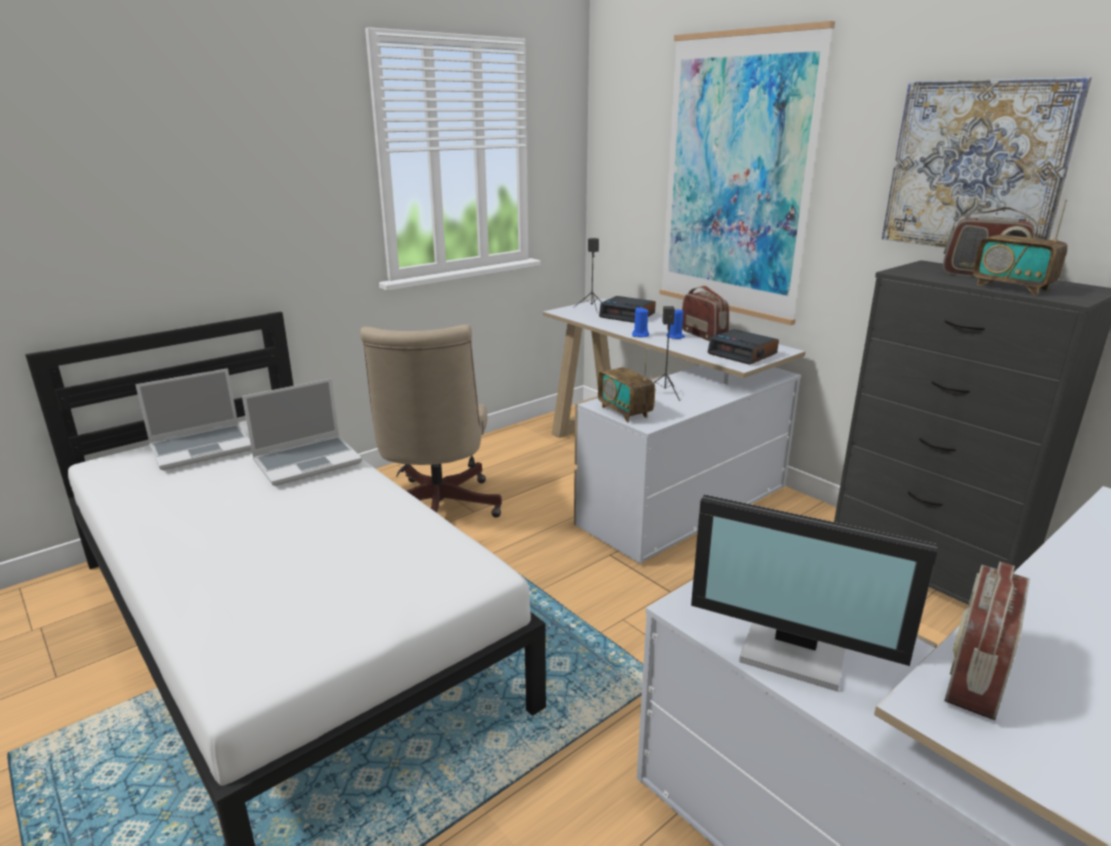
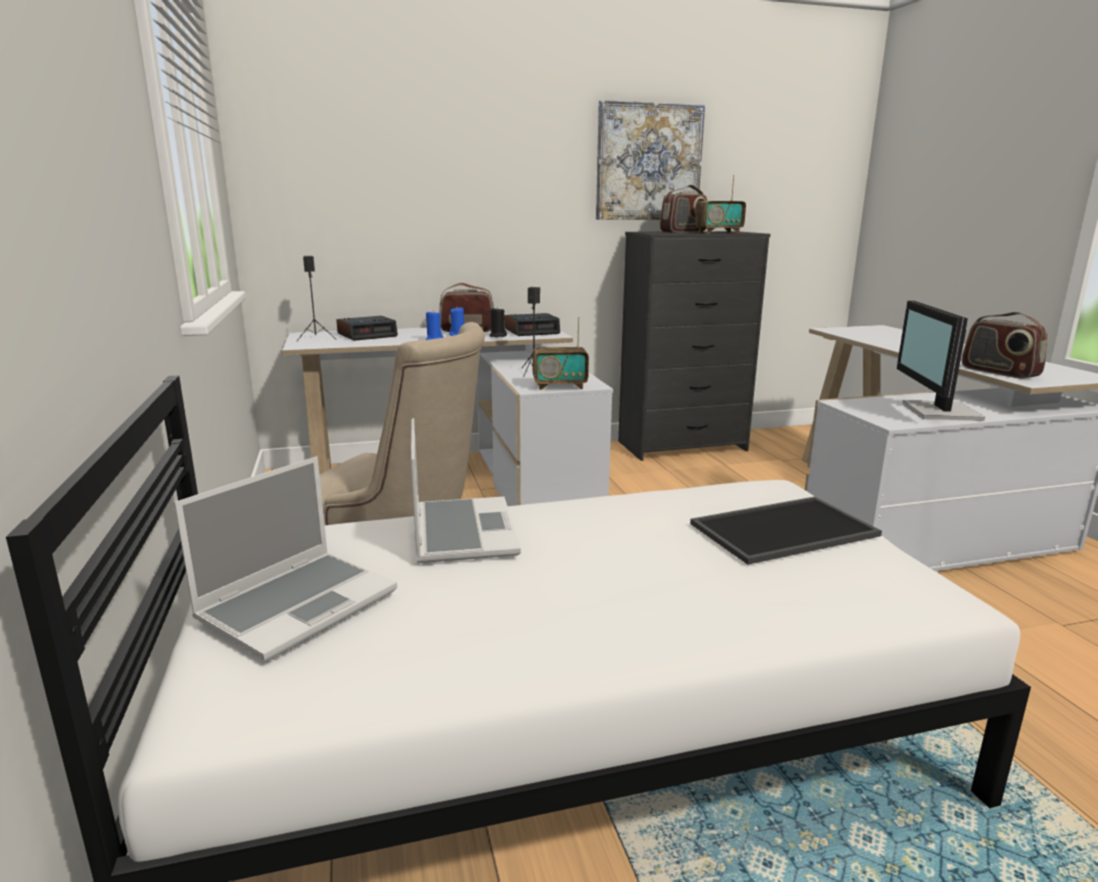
camera: 65 degrees left, 5 degrees down
laptop [135,368,251,470] -> laptop turned 45 degrees clockwise [174,456,397,661]
picture [659,21,835,325] -> none
monitor [691,494,937,691] -> monitor turned 135 degrees clockwise [897,301,985,421]
none -> black candle [490,307,507,338]
none -> tray [690,497,882,565]

